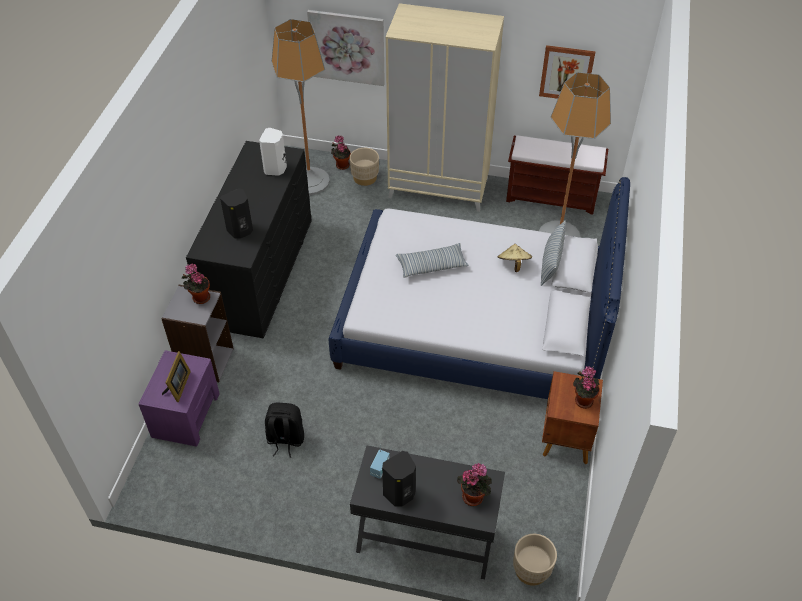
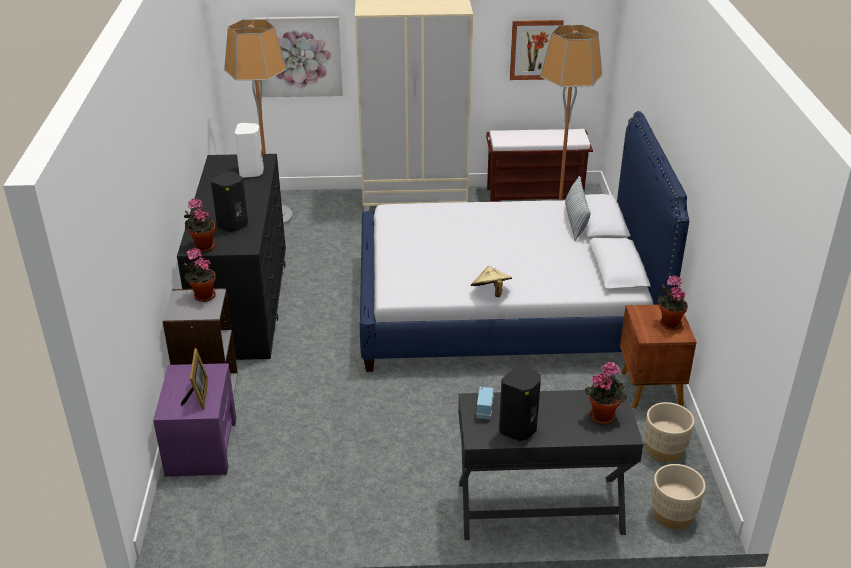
camera: 15 degrees left, 15 degrees down
black backpack [265,403,304,458] -> none
potted plant [331,136,351,170] -> potted plant moved to [184,198,215,252]
beige planter [350,148,379,186] -> beige planter moved to [644,402,694,462]
pillow [396,243,469,278] -> none
beige hat [498,244,532,272] -> beige hat moved to [471,266,512,297]

